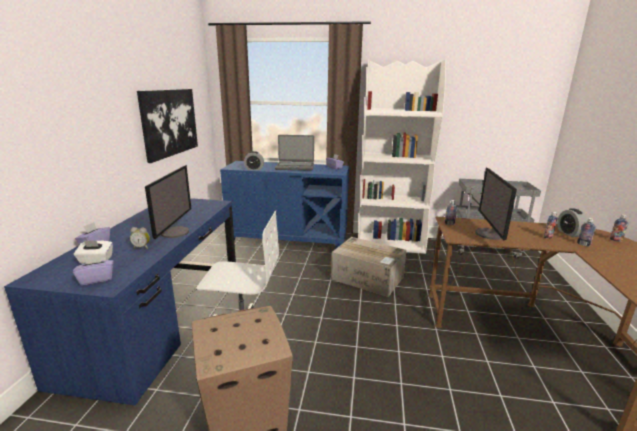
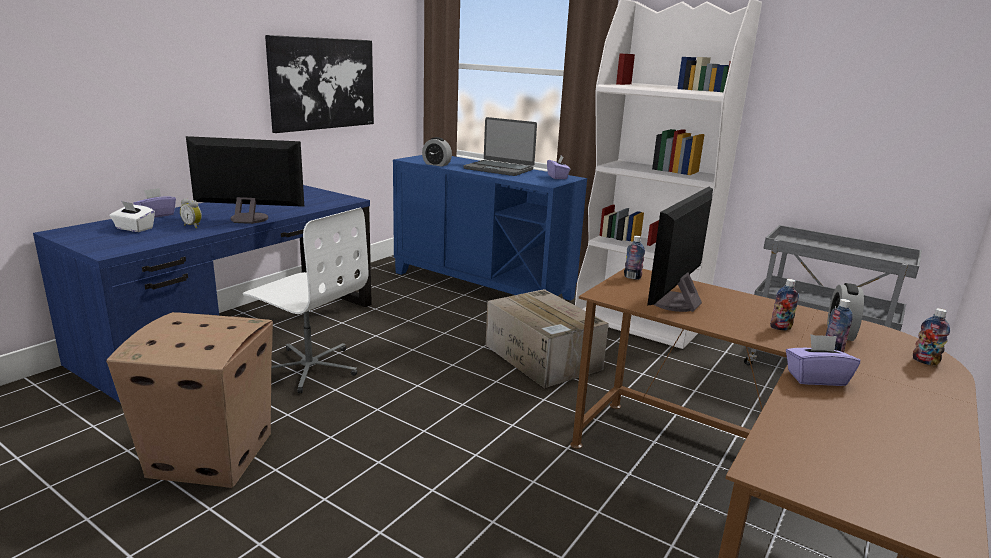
camera: 25 degrees right, 0 degrees up
purple tissue box [73,253,114,285] -> purple tissue box moved to [786,334,860,386]
monitor [145,165,191,239] -> monitor turned 120 degrees counterclockwise [186,136,304,224]

